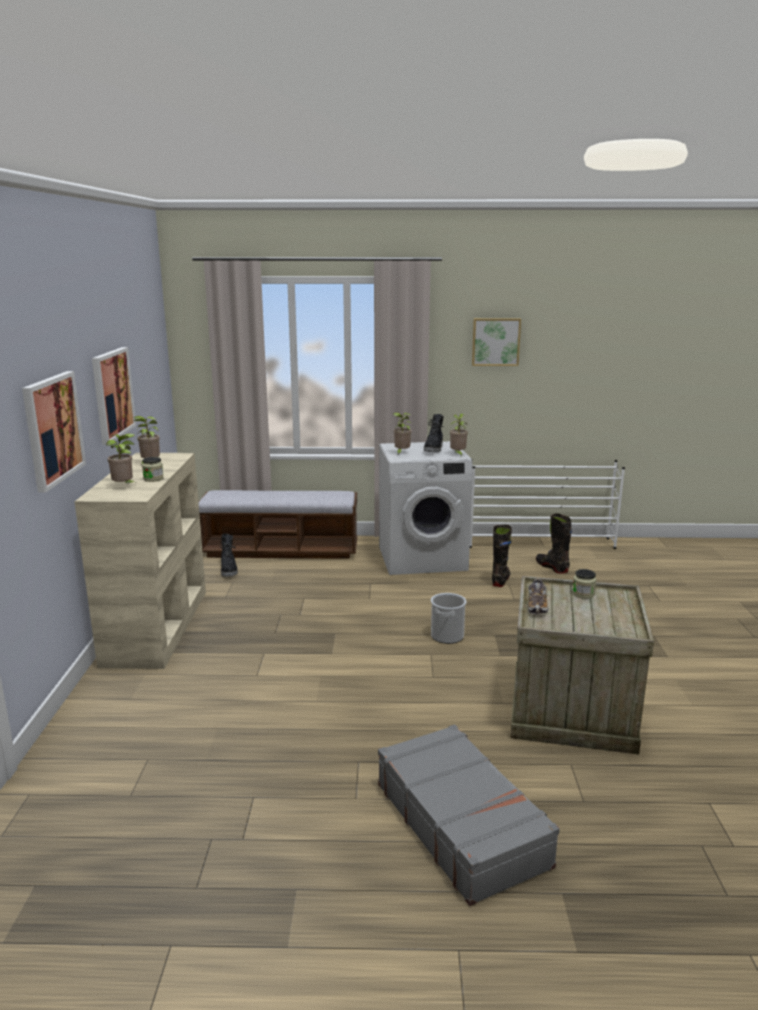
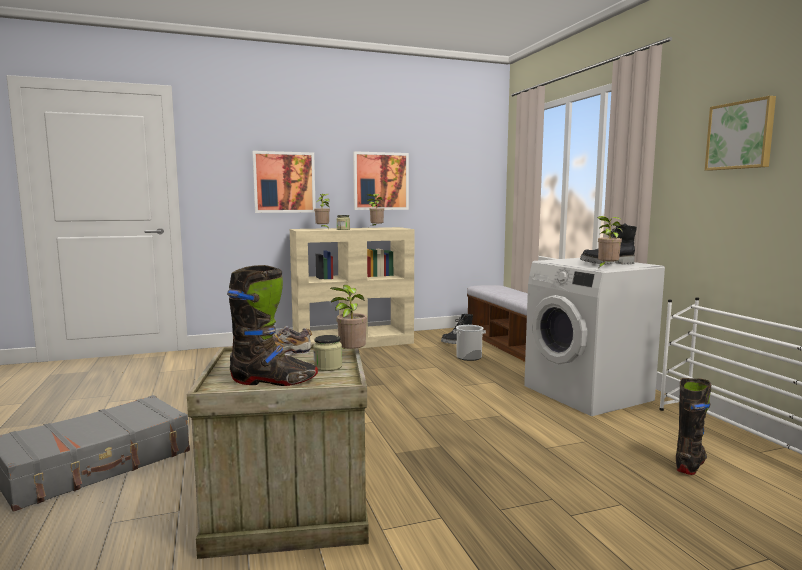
camera: 70 degrees right, 10 degrees down
potted plant [393,413,412,456] -> potted plant moved to [330,285,367,349]
bucket [431,593,467,644] -> bucket moved to [453,325,486,361]
black boot [492,525,512,587] -> black boot moved to [227,265,318,386]

